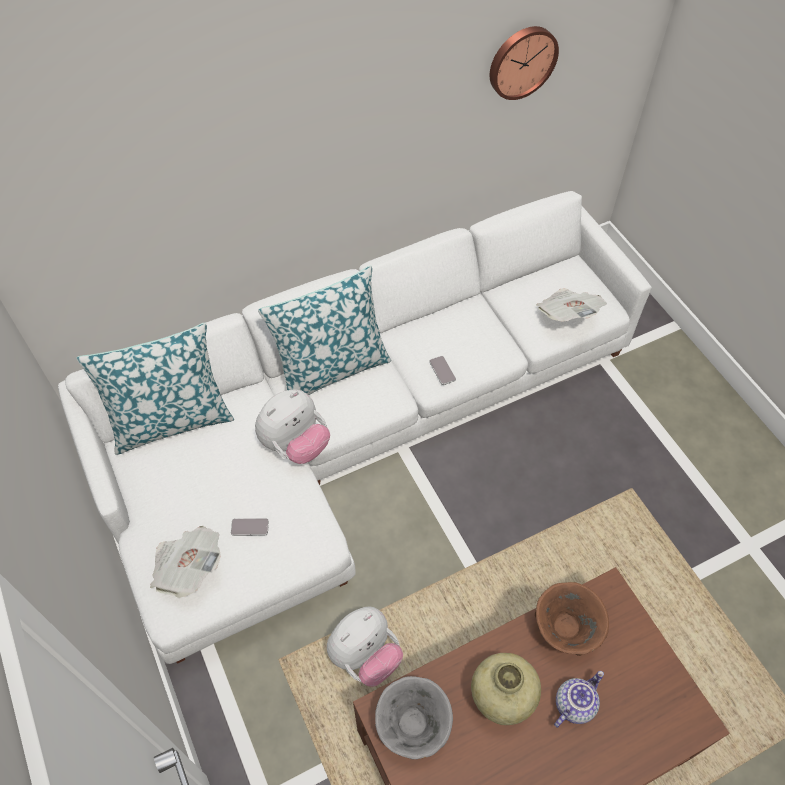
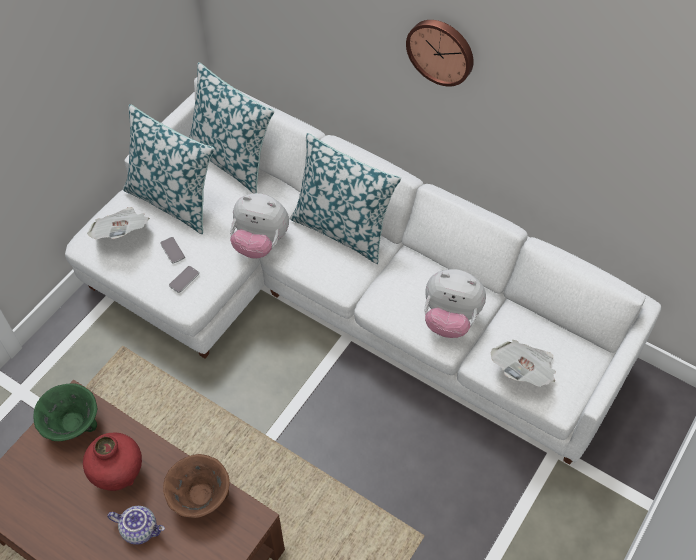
camera: 60 degrees right, 0 degrees up
plush toy [327,607,403,687] -> plush toy moved to [424,269,486,338]
grey bowl [375,676,453,759] -> green bowl [33,383,97,441]
phone [429,356,456,385] -> phone moved to [169,266,199,293]
beige vase [471,653,541,725] -> red vase [83,433,142,491]
wall clock [490,26,559,100] -> wall clock moved to [406,20,474,87]
none -> pillow [123,104,214,234]

